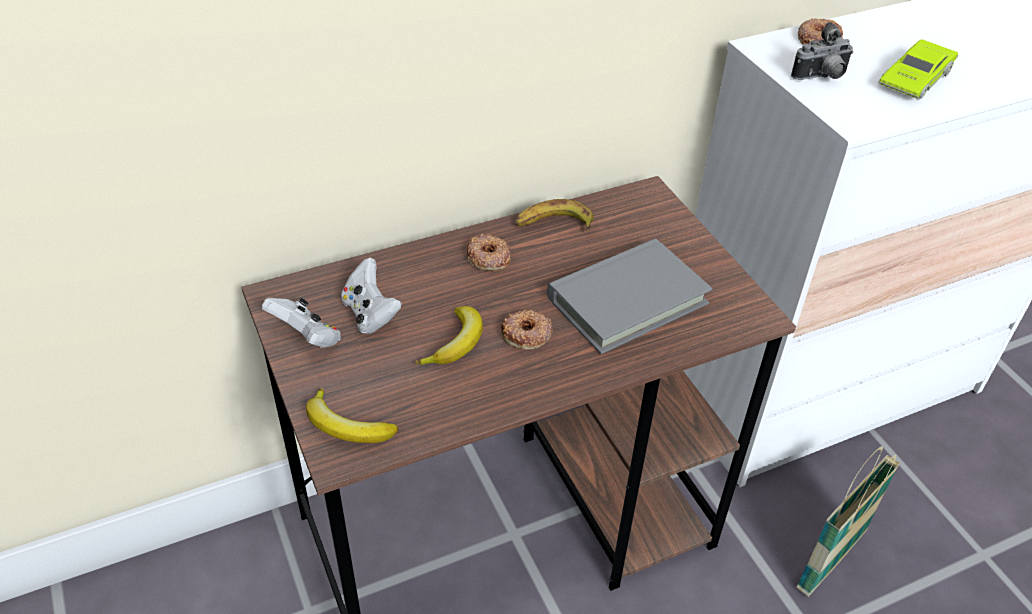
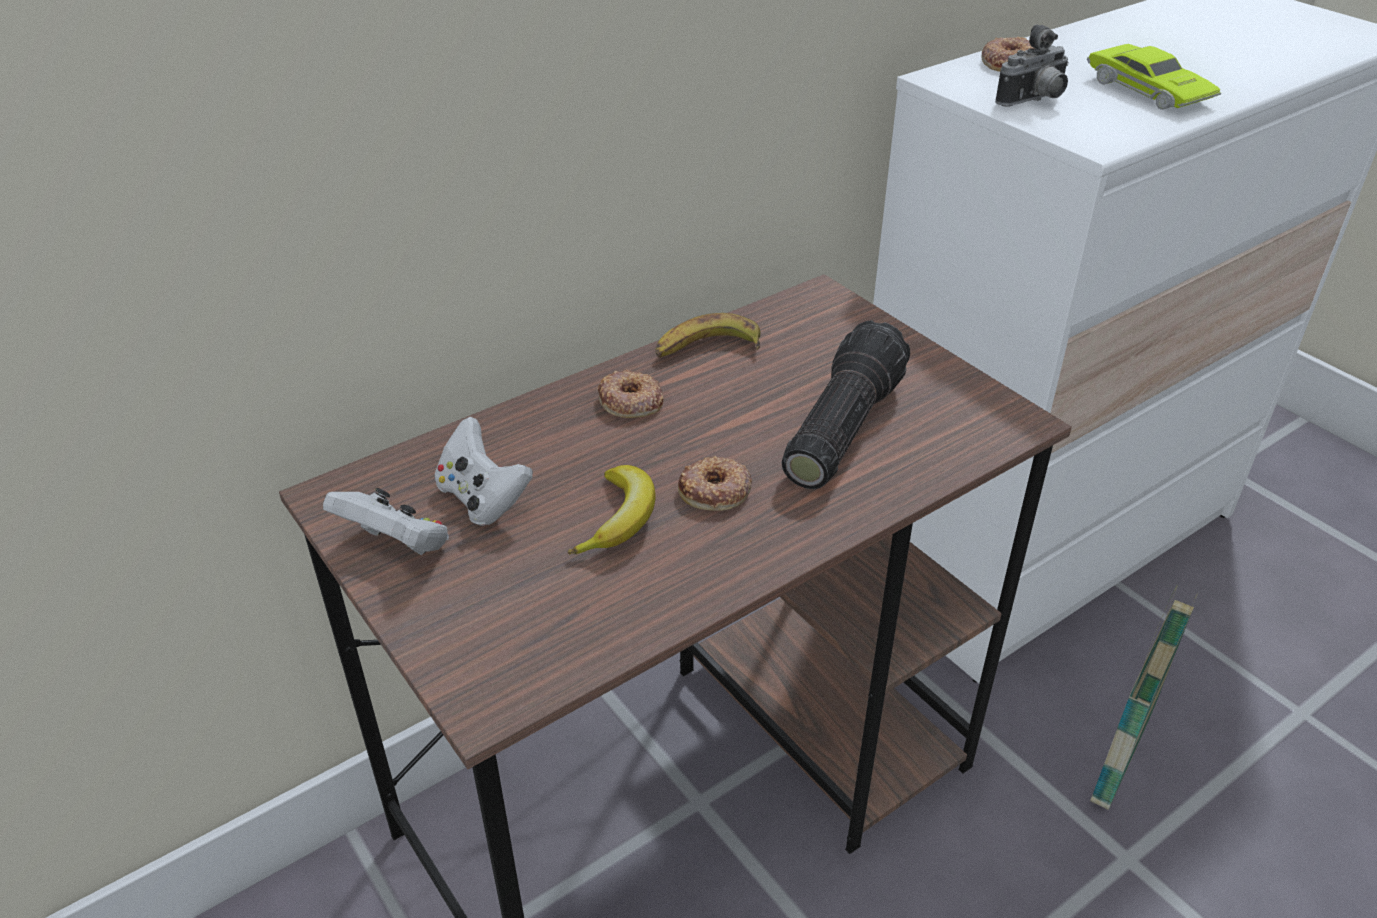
camera: 10 degrees left, 5 degrees down
banana [306,388,398,443] -> none
grey book [547,239,712,354] -> flashlight [782,320,910,489]
green toy car [878,39,958,99] -> green toy car turned 60 degrees counterclockwise [1087,44,1221,110]

